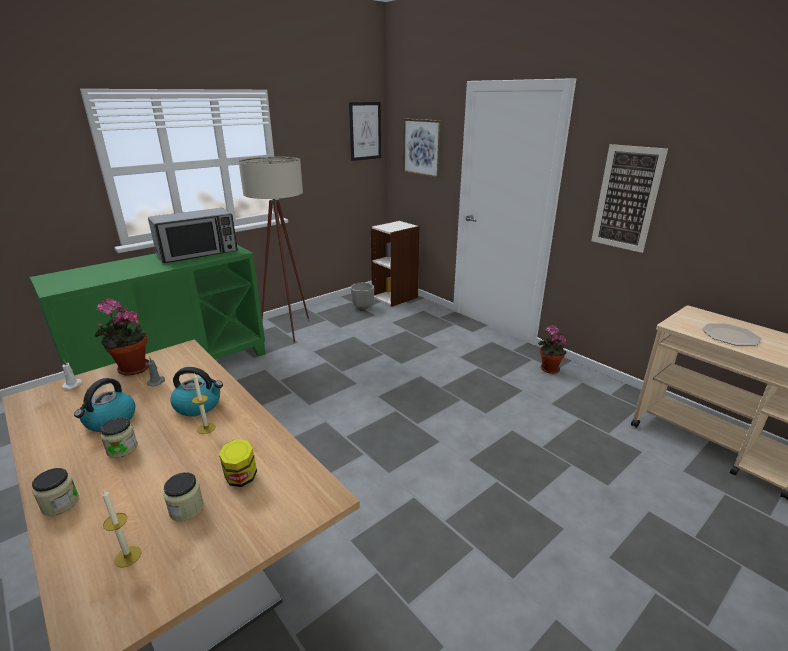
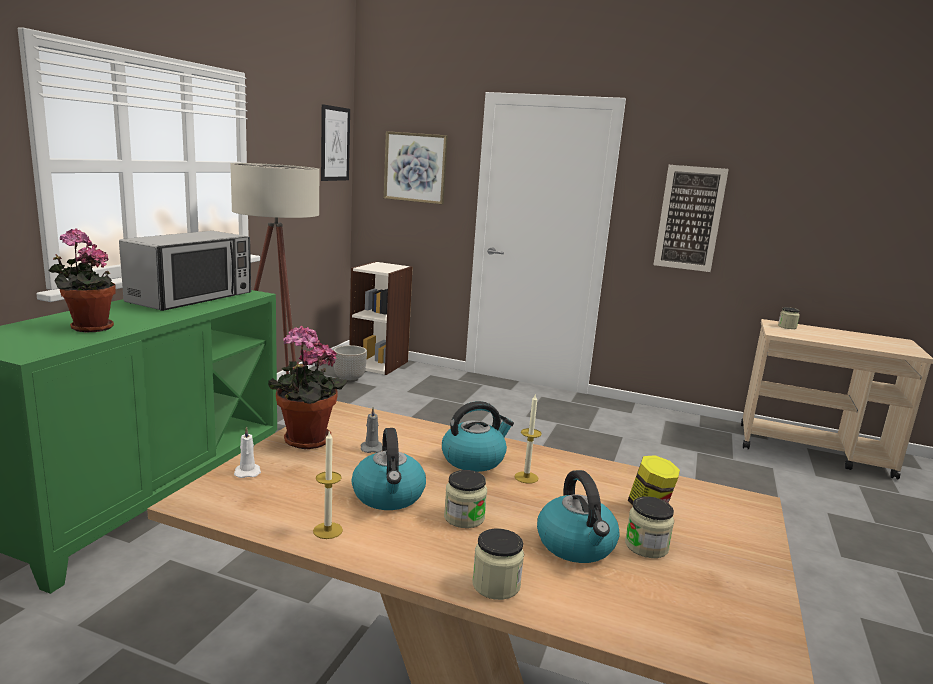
camera: 30 degrees left, 10 degrees down
candle [102,489,142,568] -> candle moved to [313,430,343,539]
potted plant [538,325,566,374] -> potted plant moved to [48,228,116,332]
plate [702,323,761,346] -> none
none -> kettle [537,470,620,563]
none -> jar [778,307,800,329]

